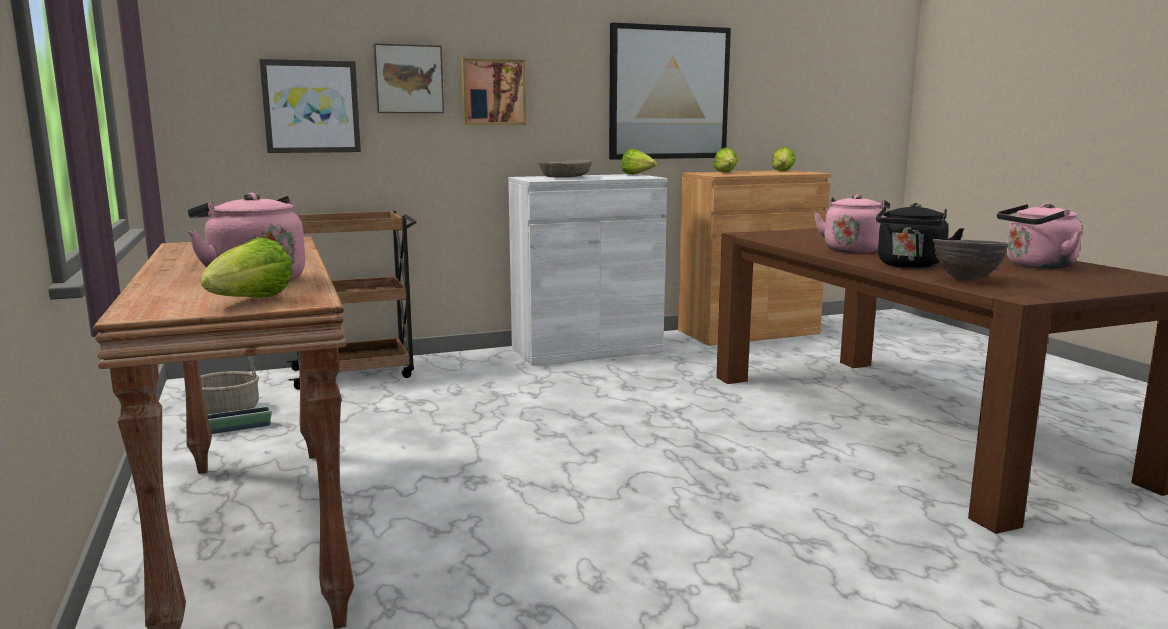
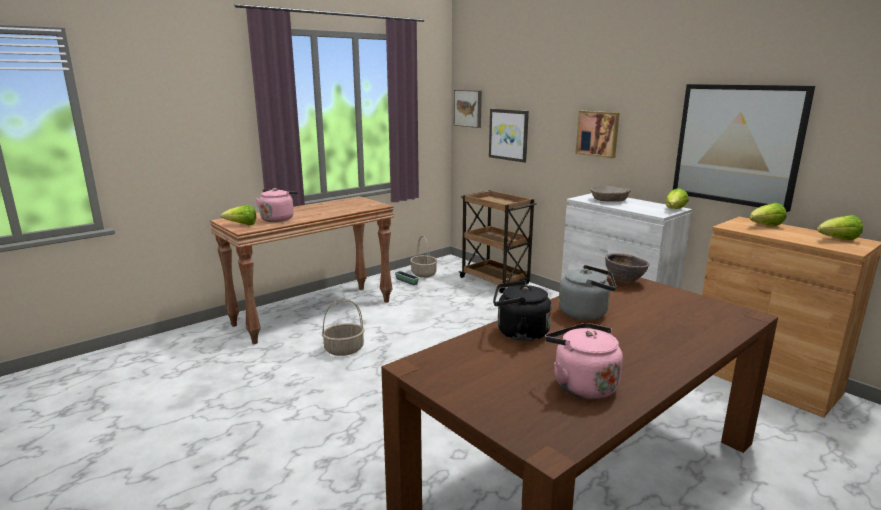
camera: 70 degrees right, 5 degrees up
picture [373,43,444,113] -> picture moved to [454,90,482,128]
pink kettle [814,194,890,253] -> grey kettle [559,265,617,320]
brown bowl [932,239,1009,281] -> brown bowl moved to [605,253,649,284]
none -> basket [322,299,364,356]

